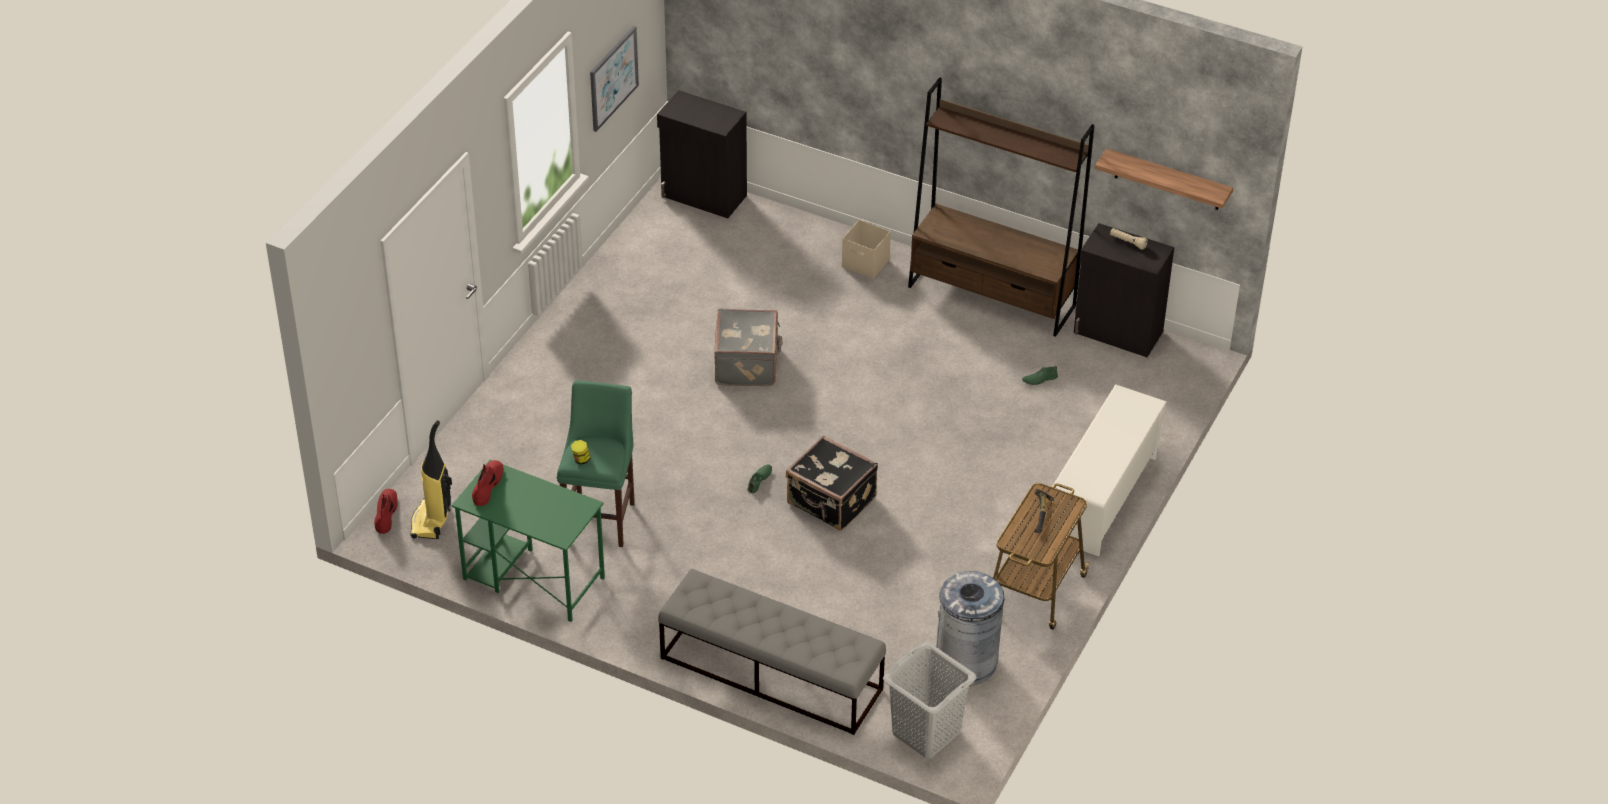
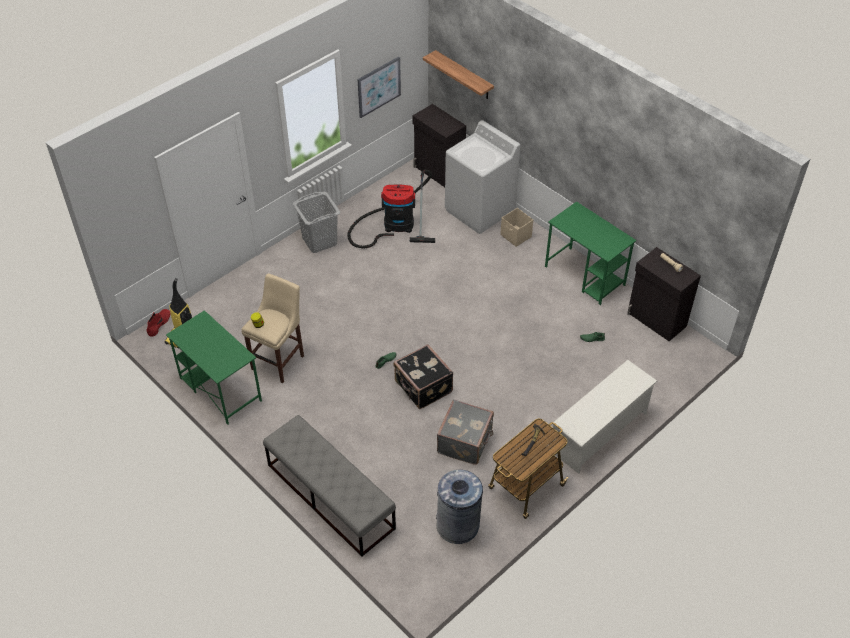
camera: 20 degrees right, 5 degrees up
red boot [472,460,503,506] -> none
green stool [557,380,635,547] -> beige stool [242,273,304,383]
grey suitcase [714,309,783,386] -> grey suitcase moved to [437,399,494,465]
grey laundry basket [883,642,977,758] -> grey laundry basket moved to [293,192,340,253]
brown bookcase [908,77,1095,337] -> green desk [545,201,636,305]
shelf [1095,149,1233,210] -> shelf moved to [423,50,494,99]
none -> vacuum cleaner [347,170,435,248]
none -> white washing machine [445,120,520,234]

